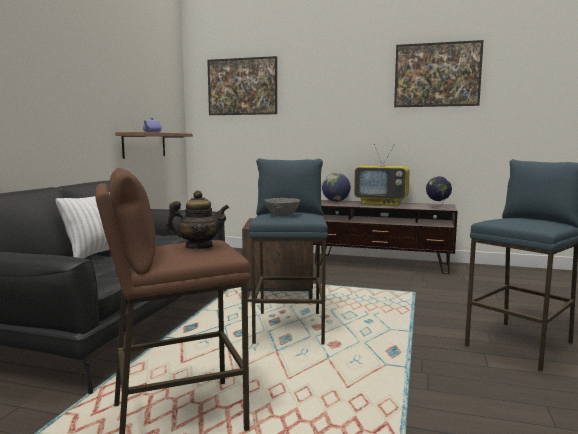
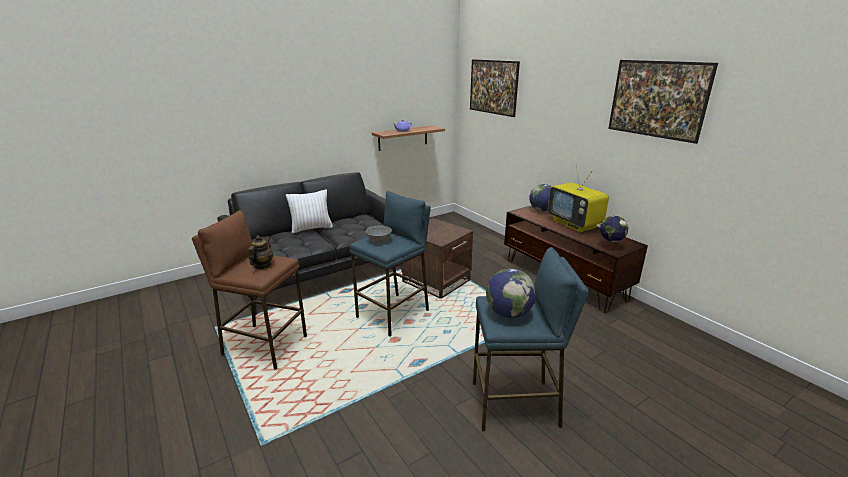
camera: 40 degrees right, 15 degrees up
teapot [166,190,229,249] -> teapot turned 105 degrees counterclockwise [248,235,273,269]
none -> globe [486,268,536,318]

